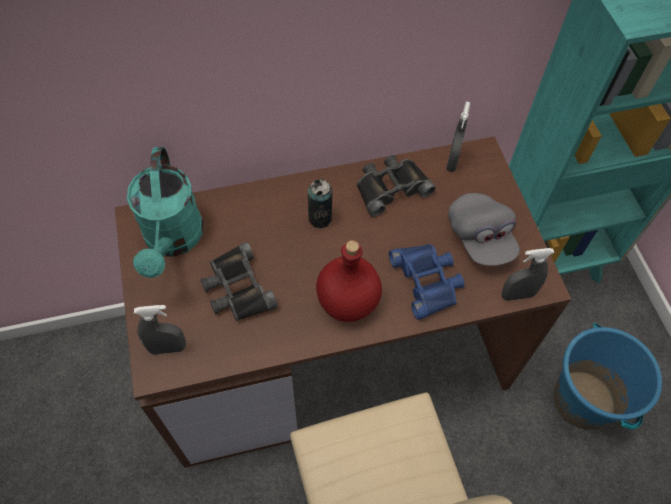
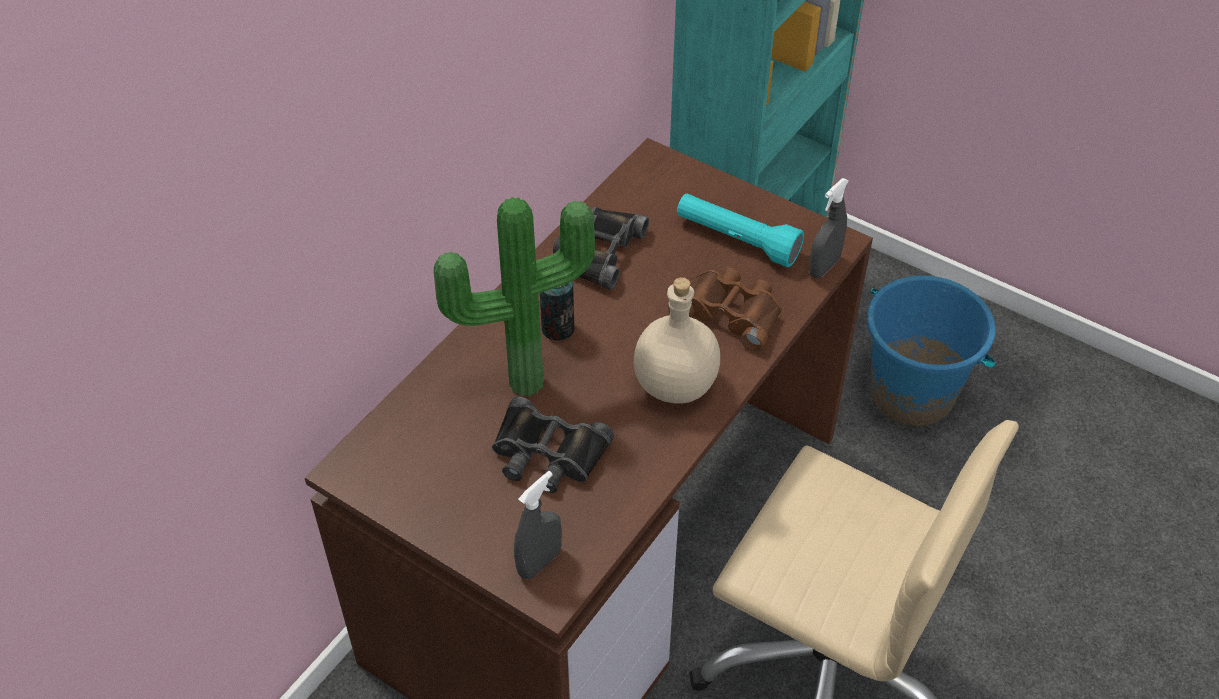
camera: 40 degrees left, 10 degrees down
turquoise watering can [127,147,203,278] -> none
red bottle [316,240,382,322] -> beige bottle [634,277,720,404]
blue binoculars [389,244,464,320] -> brown binoculars [668,267,782,352]
grey spray bottle [446,101,470,172] -> none
grey cap [448,193,520,266] -> turquoise flashlight [677,194,804,267]
none -> potted plant [434,197,595,397]

